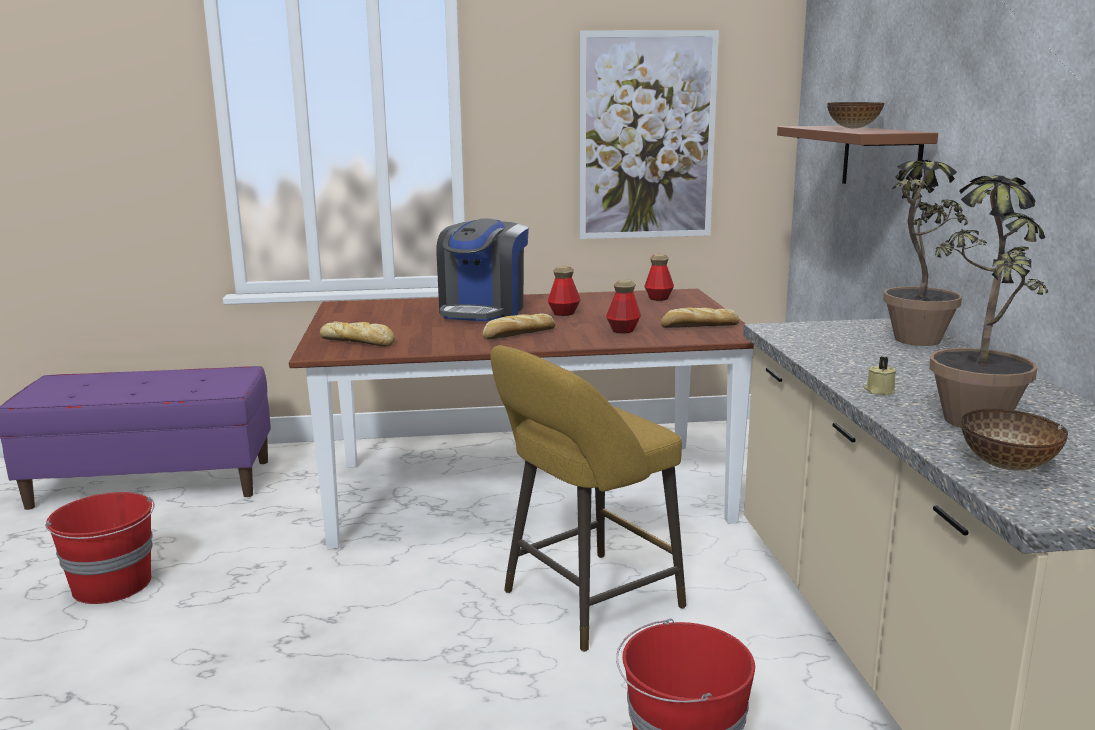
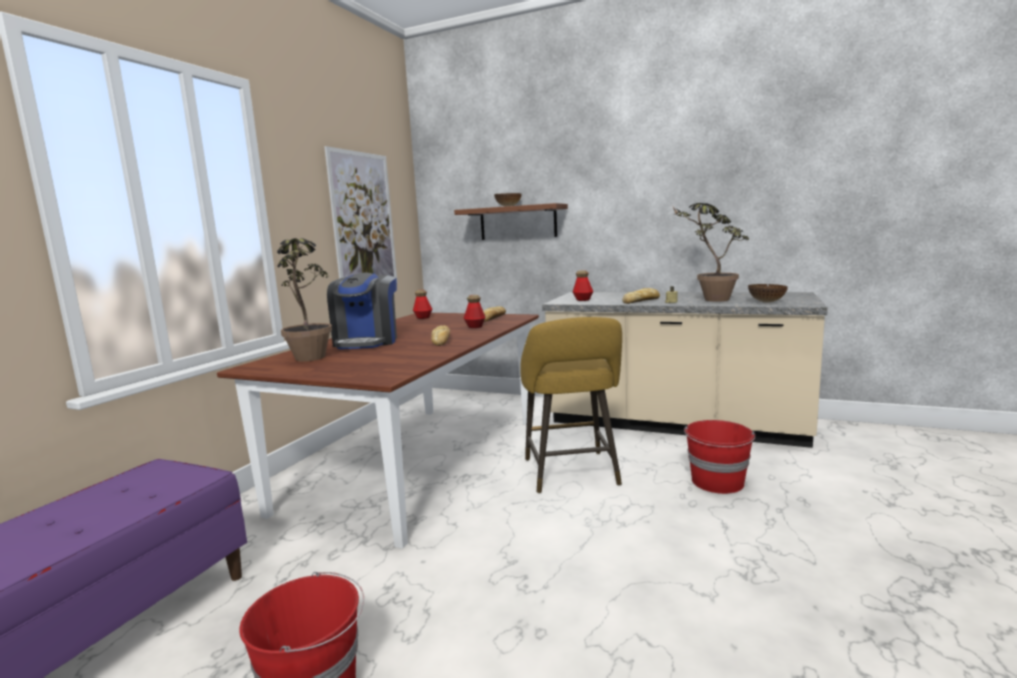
camera: 60 degrees left, 5 degrees down
bread [320,321,395,346] -> bread moved to [622,288,660,304]
coffee machine [436,218,529,321] -> coffee machine turned 45 degrees clockwise [327,273,397,349]
bottle [548,266,581,316] -> bottle moved to [573,270,593,301]
potted plant [883,160,968,346] -> potted plant moved to [277,238,332,362]

